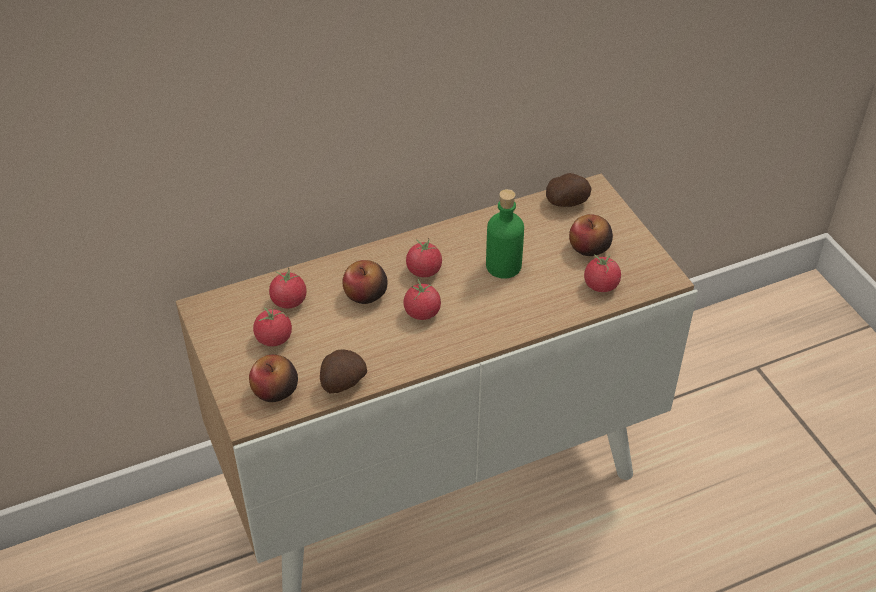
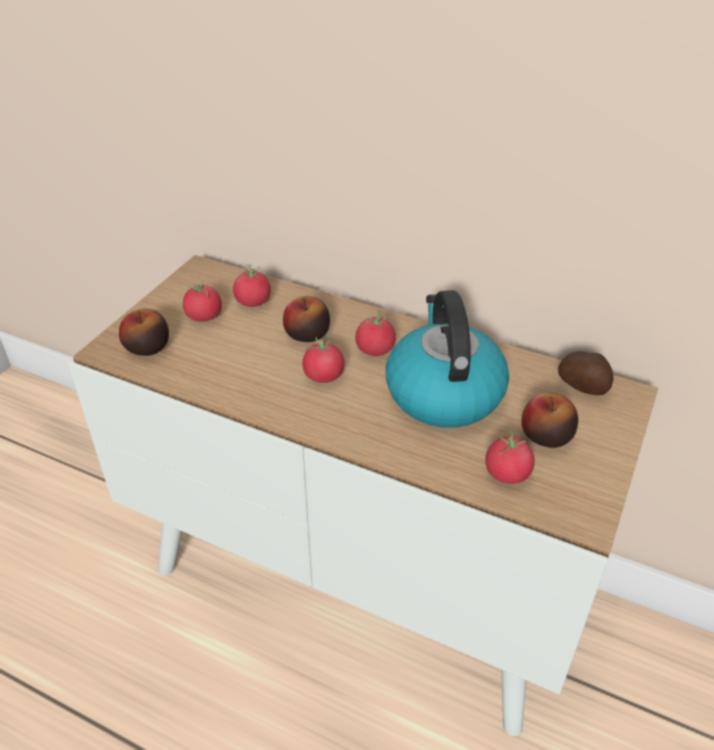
camera: 50 degrees right, 5 degrees down
potato [320,349,367,393] -> none
green bottle [486,189,524,279] -> kettle [386,290,509,428]

